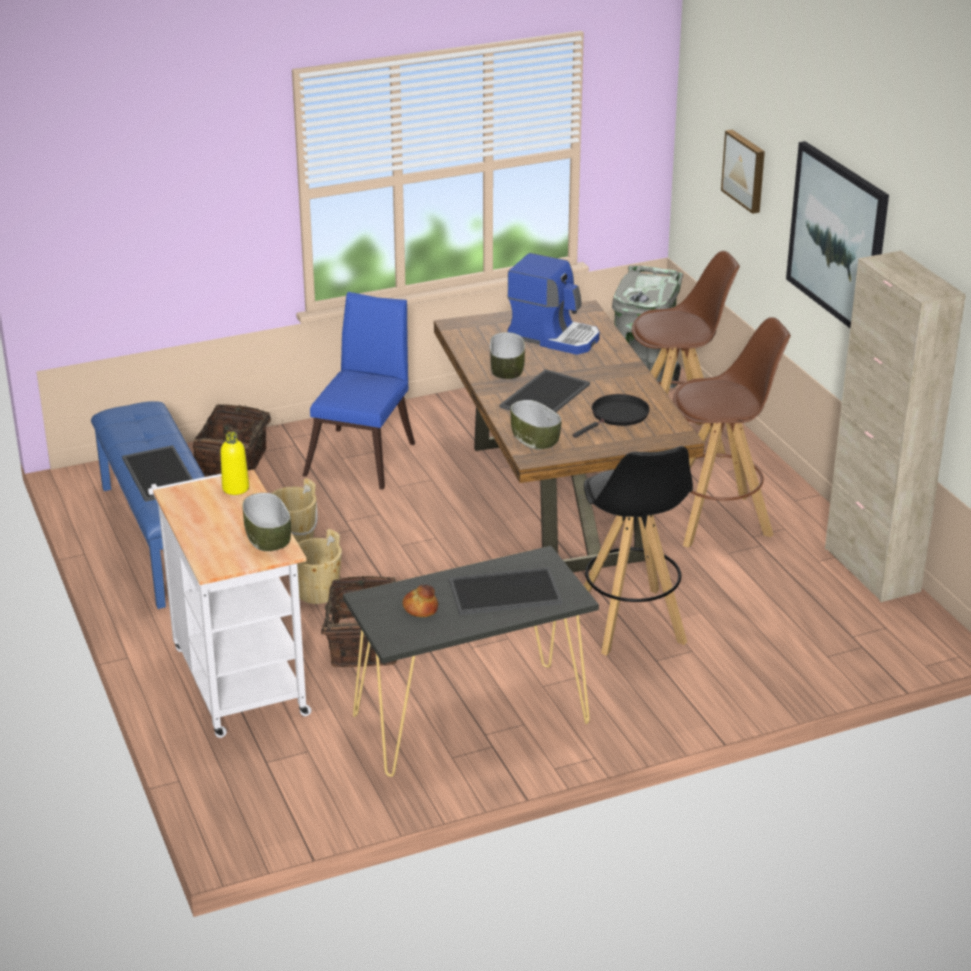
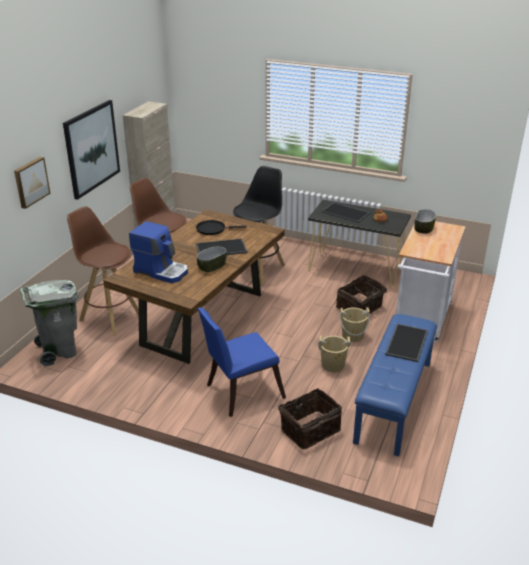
camera: 135 degrees left, 0 degrees up
yellow bottle [220,432,249,495] -> none
coffee machine [507,253,600,355] -> coffee machine turned 135 degrees clockwise [129,221,188,283]
bowl [510,400,561,450] -> none

